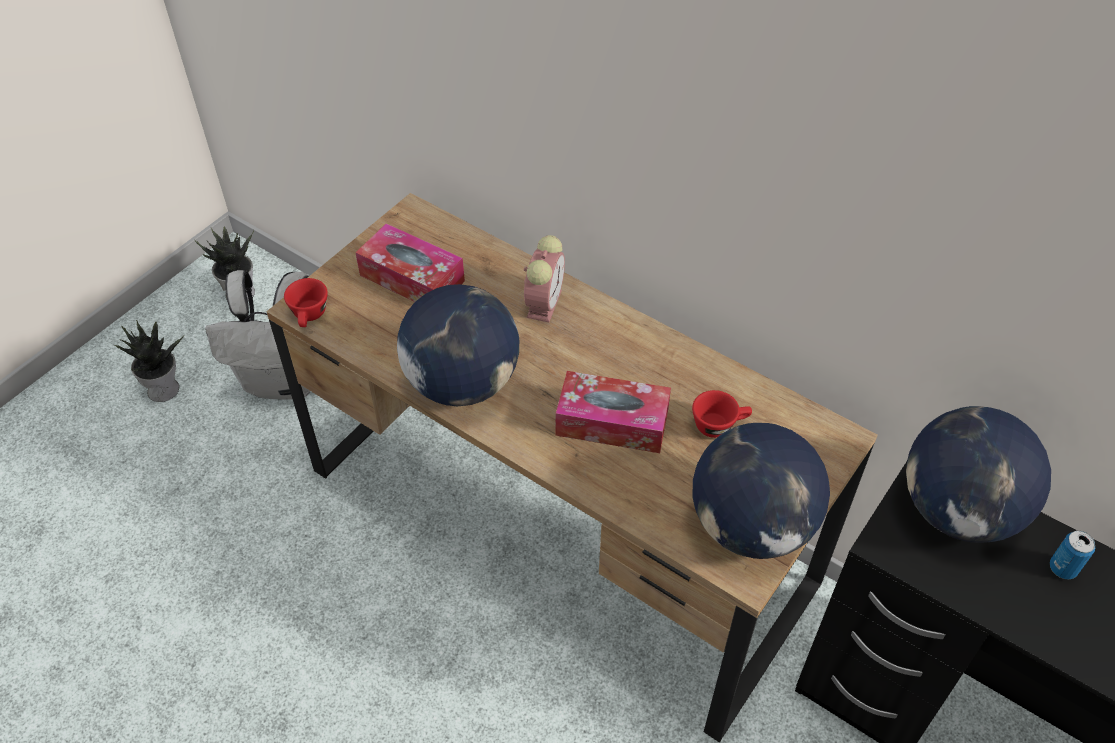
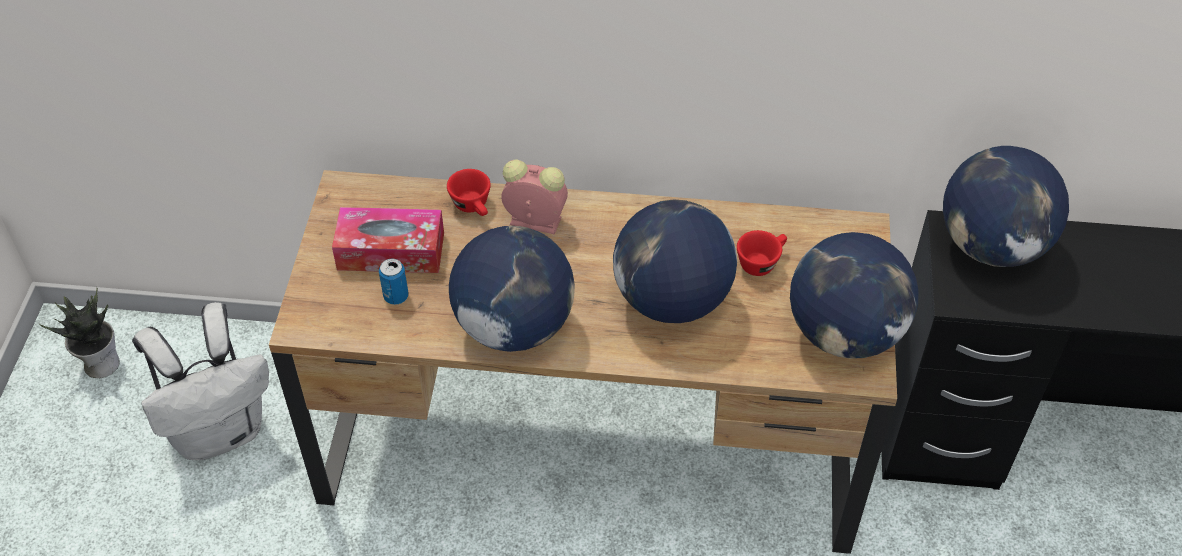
camera: 30 degrees left, 0 degrees up
potted plant [115,321,184,402] -> none
red cup [284,278,328,327] -> red cup moved to [447,169,491,216]
alarm clock [524,235,565,322] -> alarm clock turned 60 degrees counterclockwise [501,160,568,235]
tissue box [556,371,671,453] -> globe [613,200,737,323]
can [1050,531,1095,579] -> can moved to [379,259,408,305]

